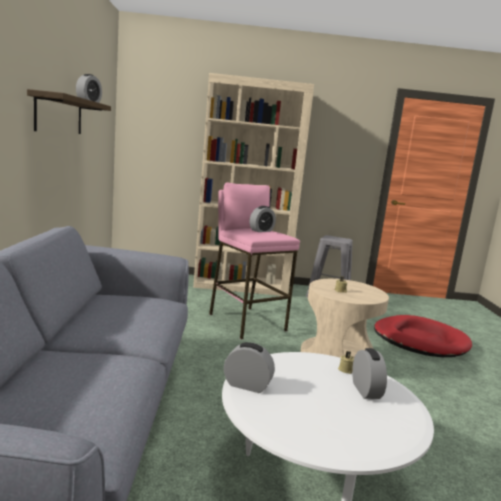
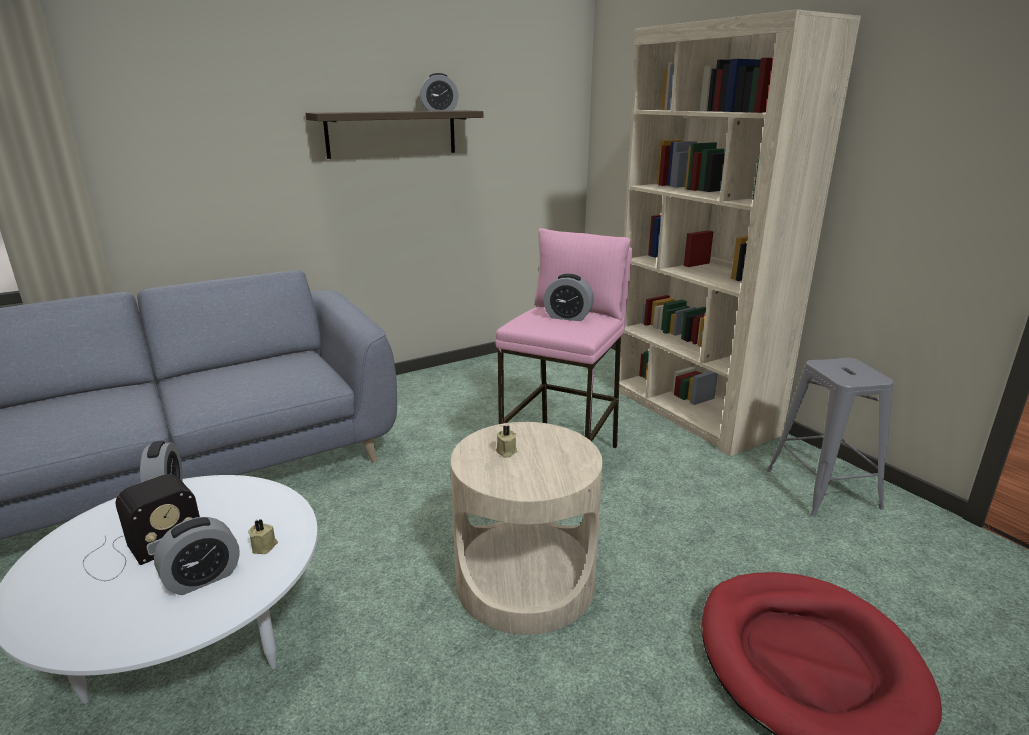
camera: 60 degrees right, 10 degrees up
none -> radio [83,474,200,581]

